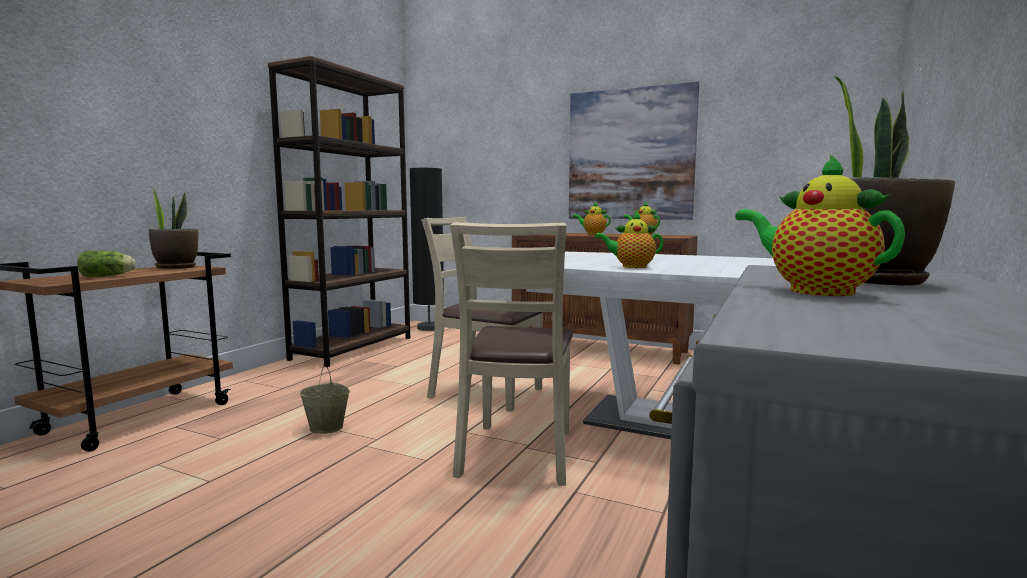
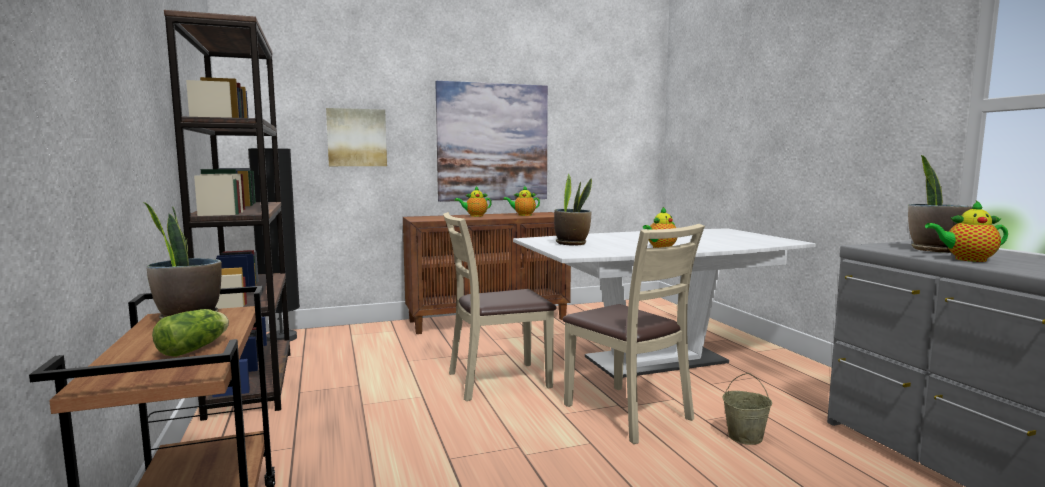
camera: 45 degrees left, 0 degrees up
beige bucket [300,364,350,434] -> beige bucket moved to [723,373,772,445]
none -> picture [326,108,387,166]
none -> potted plant [554,173,592,245]

